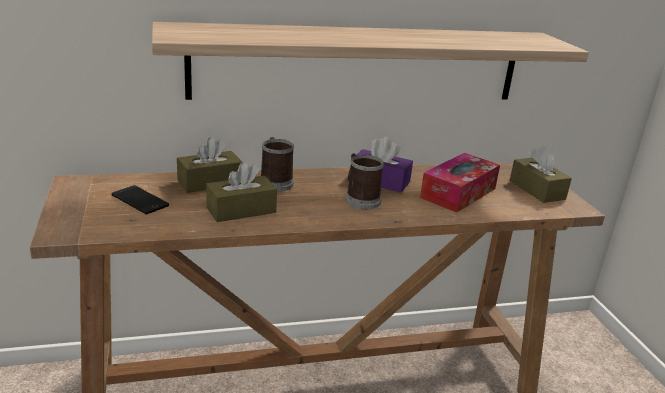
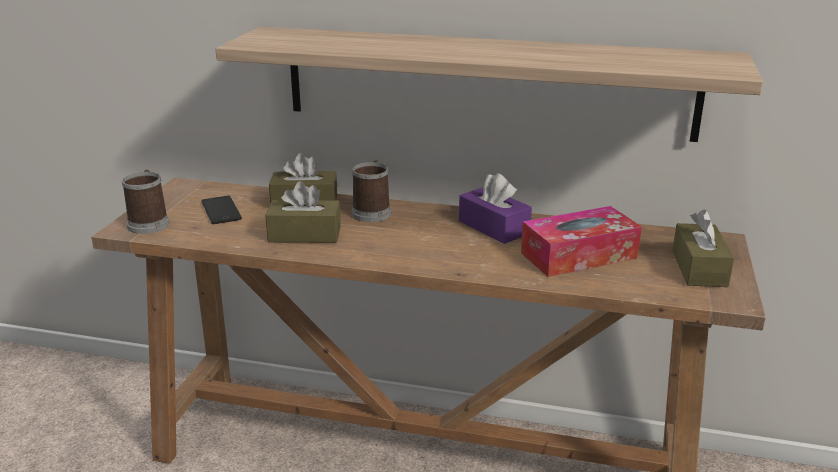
camera: 30 degrees right, 0 degrees up
mug [345,153,384,209] -> mug moved to [122,170,170,234]

